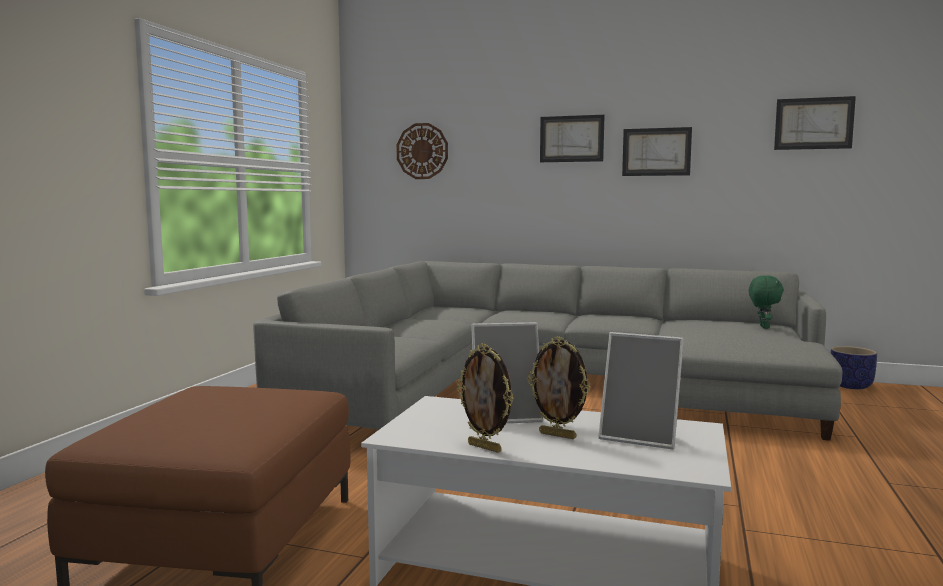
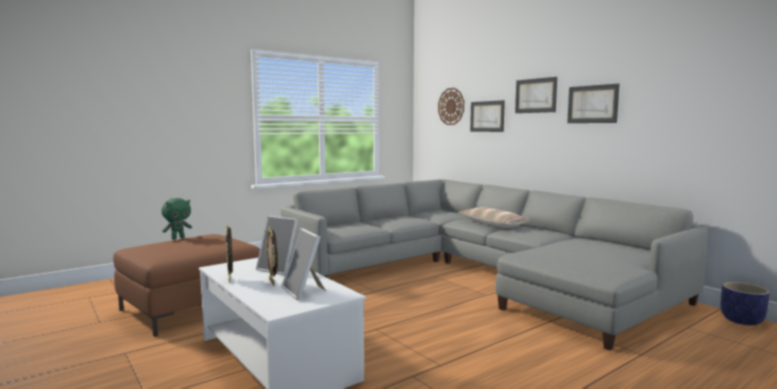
camera: 35 degrees right, 0 degrees up
green plush toy [749,275,784,329] -> green plush toy moved to [161,198,192,240]
picture [774,96,856,150] -> picture moved to [470,100,505,132]
none -> pillow [458,207,531,228]

